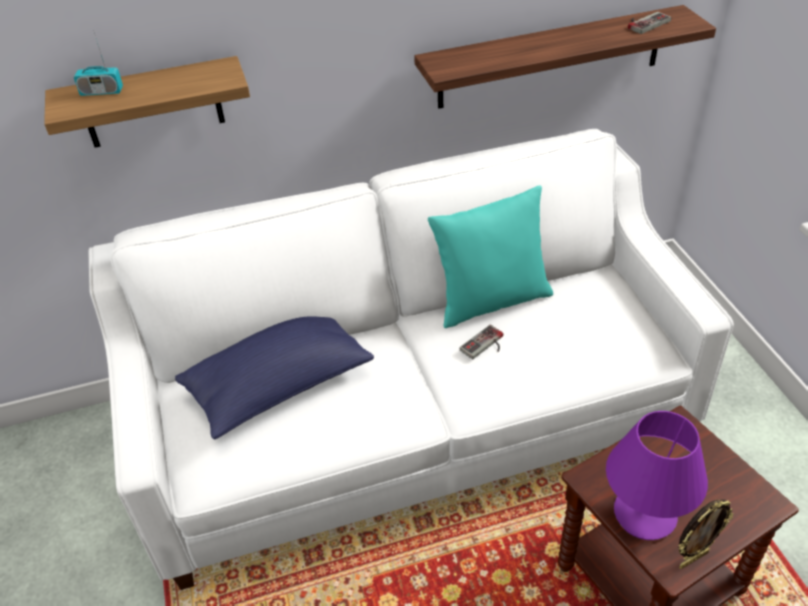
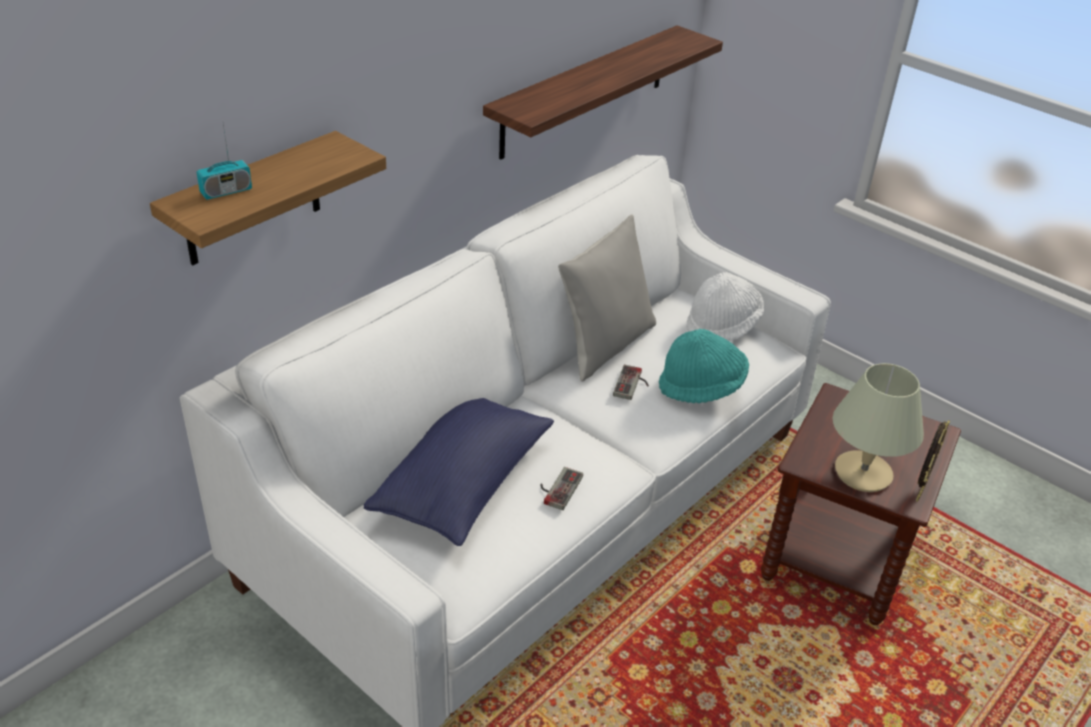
camera: 35 degrees left, 5 degrees down
turquoise pillow [428,185,553,328] -> grey pillow [558,214,656,382]
purple table lamp [606,411,708,540] -> beige table lamp [833,363,924,492]
game controller [628,12,671,34] -> game controller moved to [540,467,583,510]
none -> turquoise hat [659,329,749,403]
none -> white hat [687,272,764,341]

